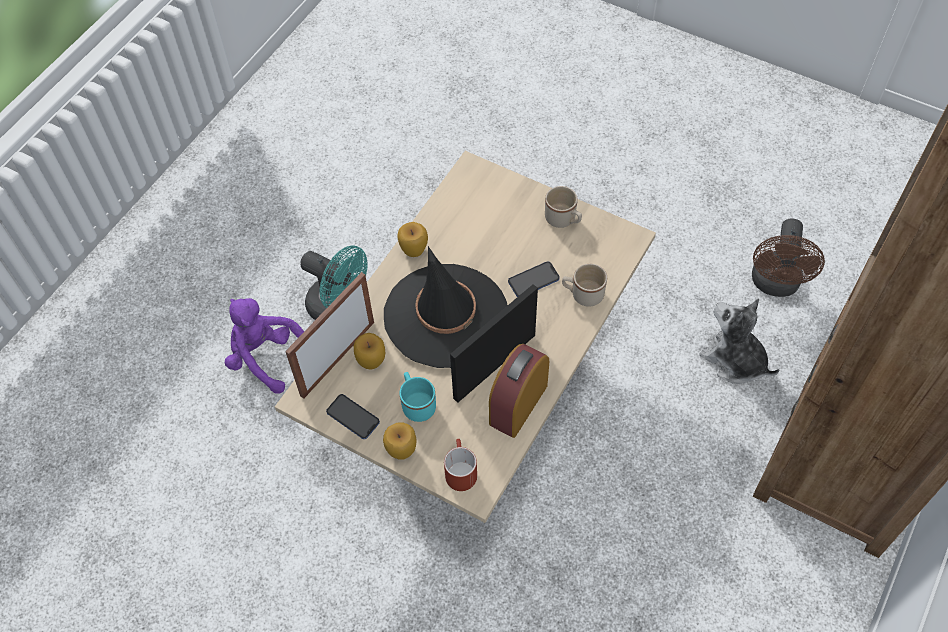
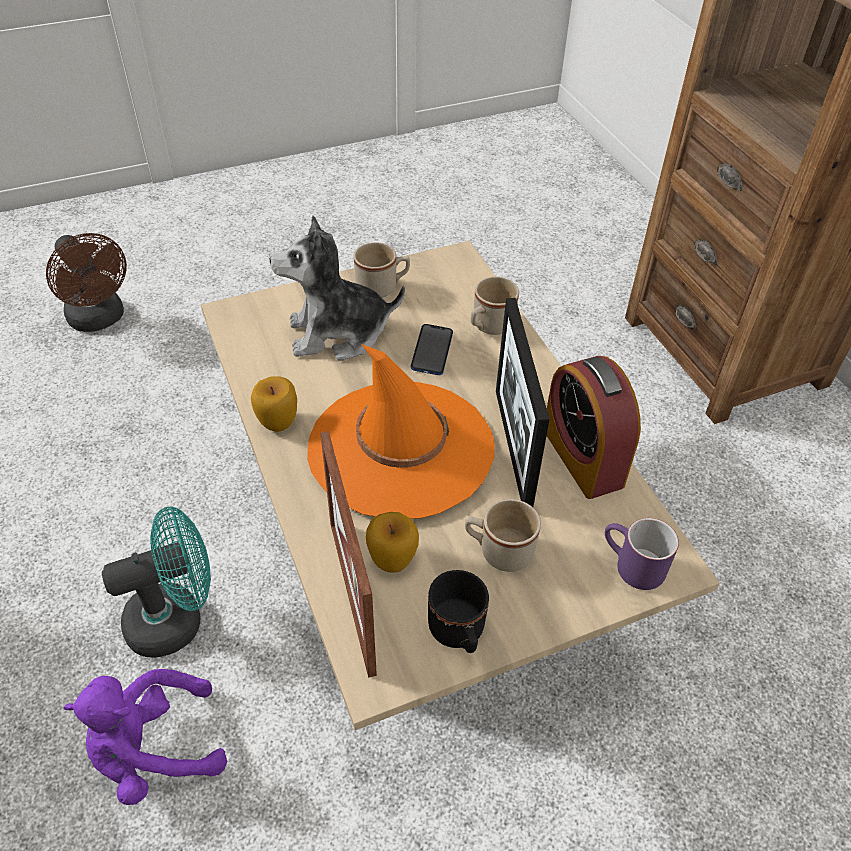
camera: 55 degrees left, 10 degrees down
phone [326,394,380,439] -> black mug [428,570,489,653]
apple [383,423,417,460] -> none
black hat [384,246,508,368] -> orange hat [307,344,495,519]
turquoise mug [399,372,436,422] -> beige mug [465,499,541,572]
red mug [444,439,477,491] -> purple mug [605,518,679,590]
plush toy [700,298,779,384] -> plush toy moved to [270,216,405,361]
brown fan [752,219,825,297] -> brown fan moved to [46,233,127,332]

